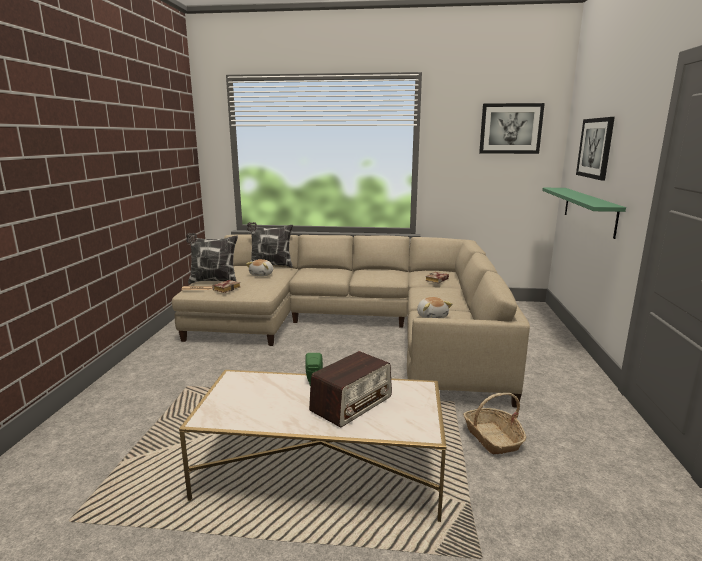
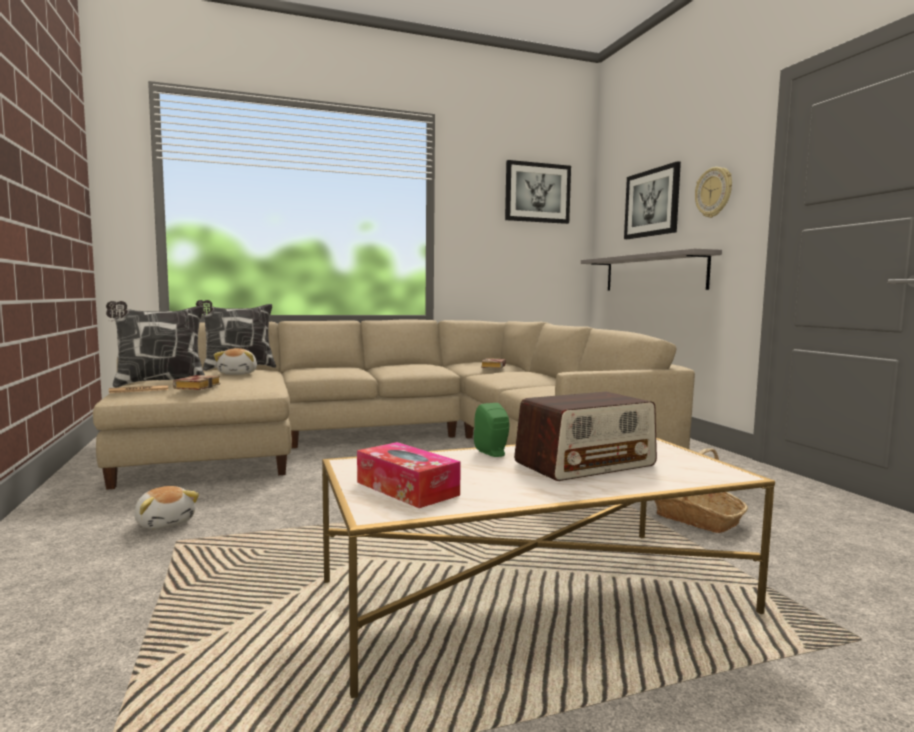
camera: 25 degrees left, 10 degrees down
radio [309,351,392,428] -> radio turned 45 degrees clockwise [514,392,657,481]
plush toy [417,297,452,318] -> plush toy moved to [134,486,199,529]
green shelf [542,188,626,239] -> grey shelf [581,248,722,291]
none -> tissue box [357,442,461,508]
none -> wall clock [695,167,732,218]

